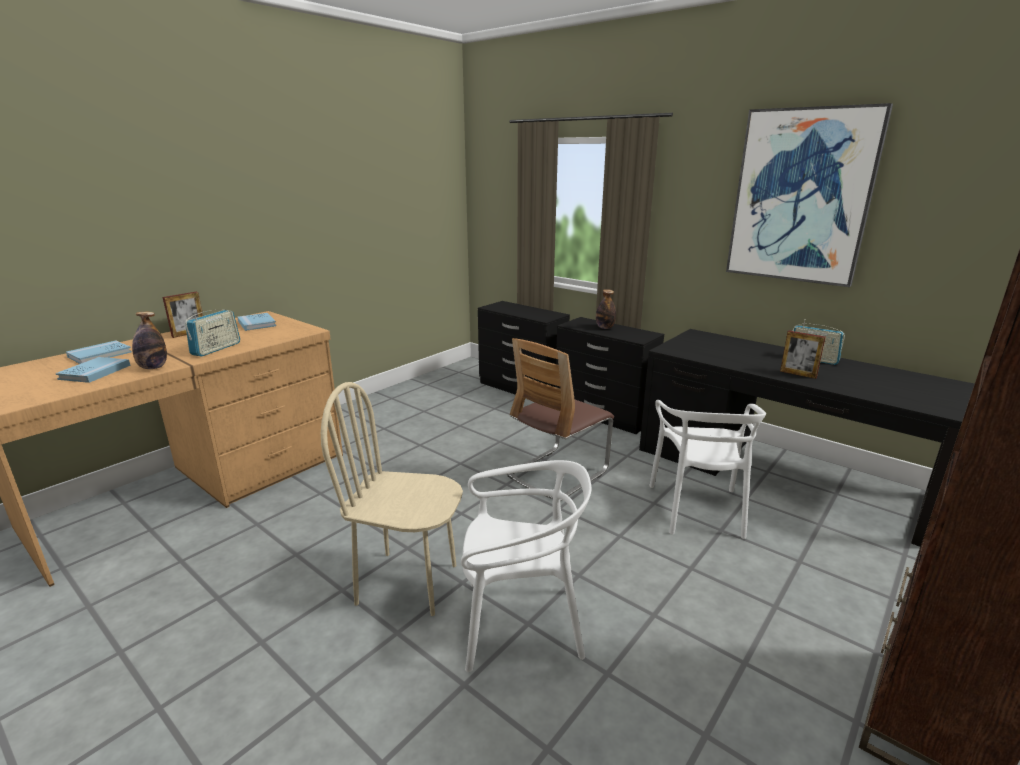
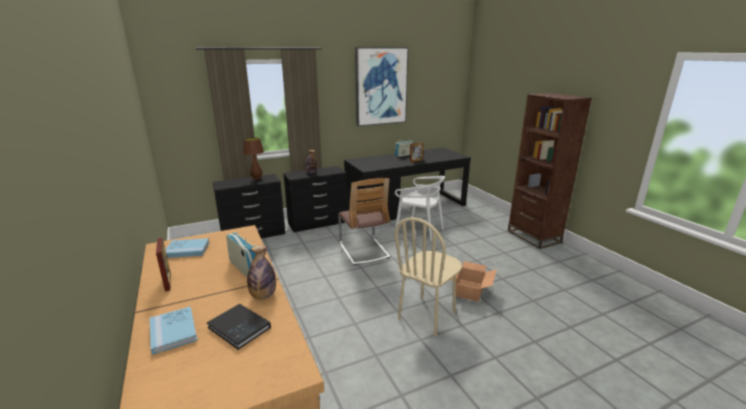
camera: 65 degrees left, 0 degrees up
blue book [56,357,131,383] -> black book [207,304,271,350]
white chair [461,460,591,672] -> cardboard box [450,261,497,302]
none -> brown table lamp [243,137,264,180]

